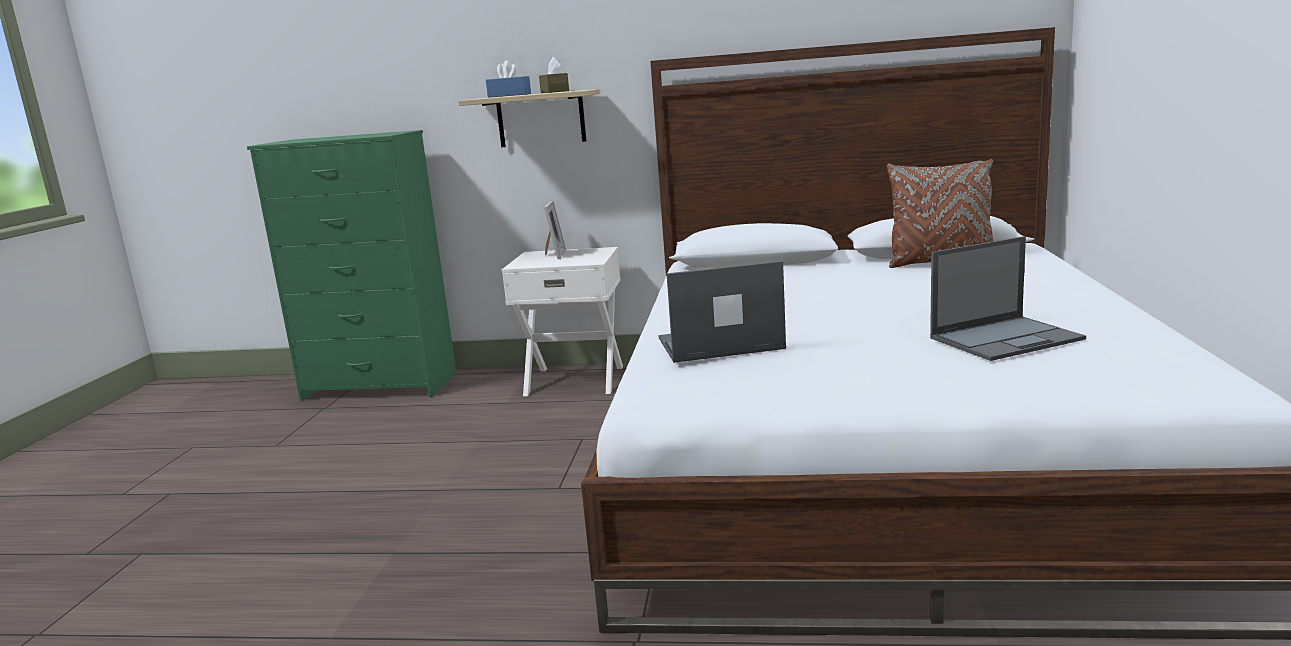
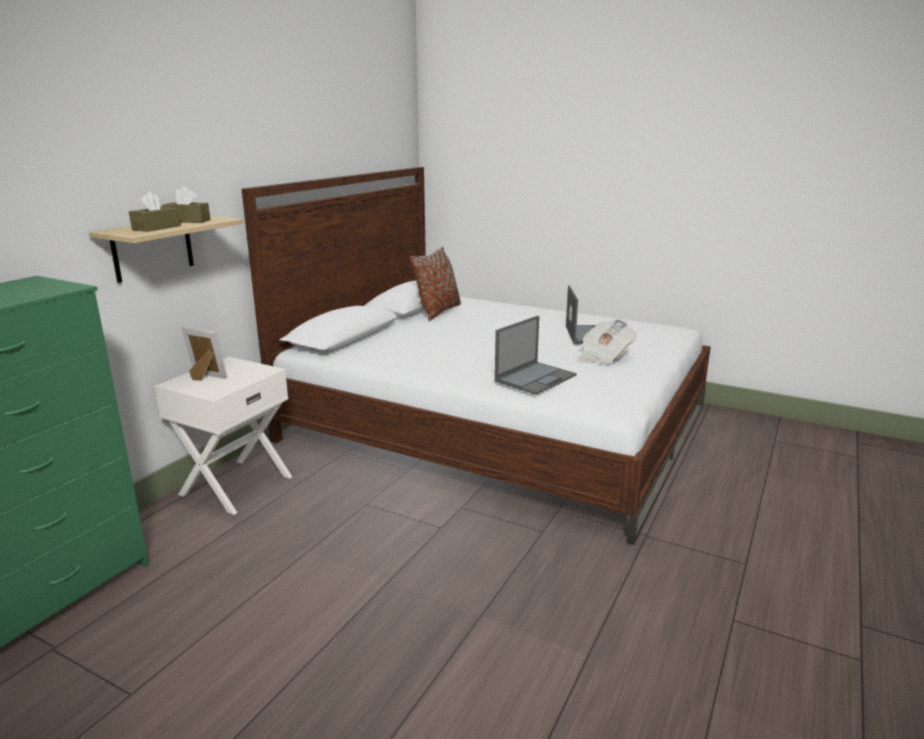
camera: 70 degrees left, 5 degrees up
blue tissue box [486,60,531,98] -> brown tissue box [129,191,181,232]
laptop [658,261,786,363] -> laptop turned 150 degrees counterclockwise [495,315,577,395]
none -> newspaper [578,319,636,364]

